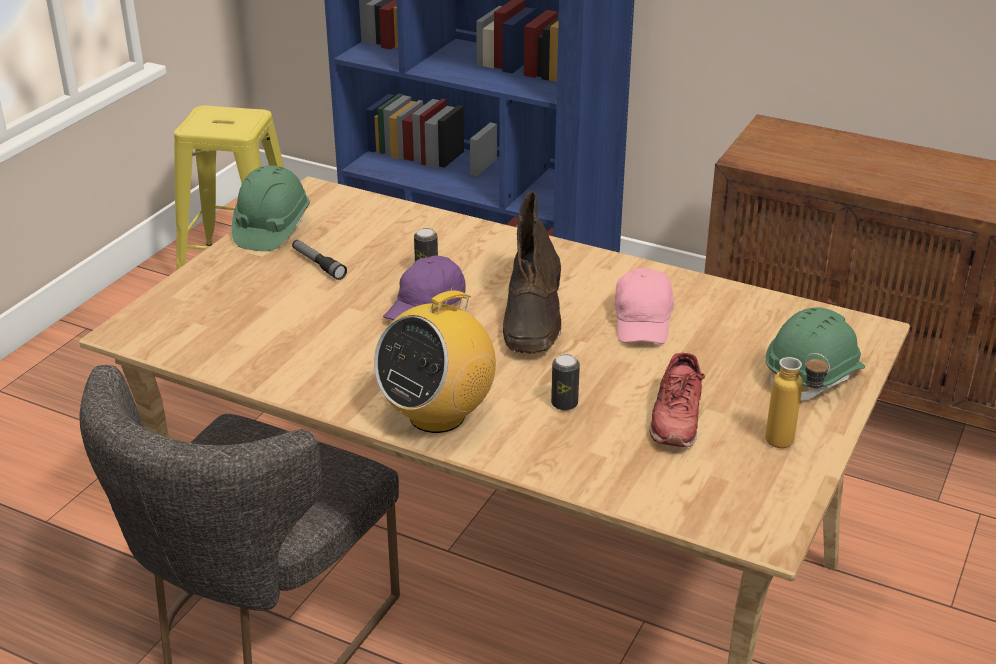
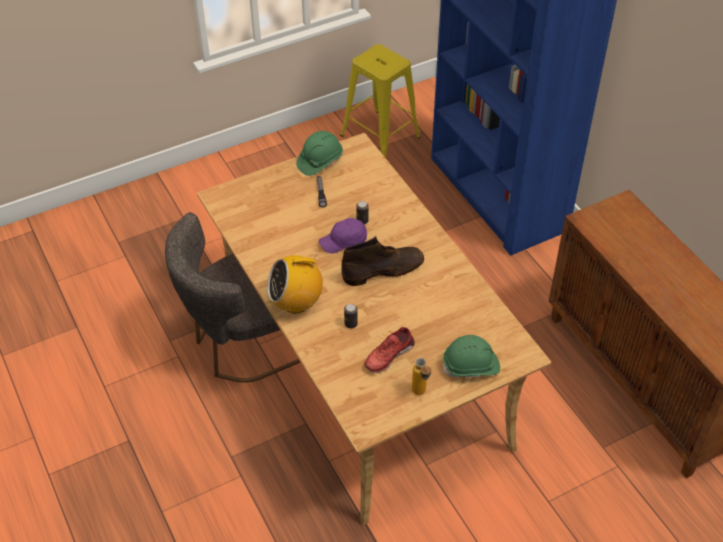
camera: 35 degrees right, 15 degrees up
brown boot [503,191,562,354] -> brown boot turned 150 degrees counterclockwise [341,236,424,286]
pink cap [615,268,674,344] -> none

